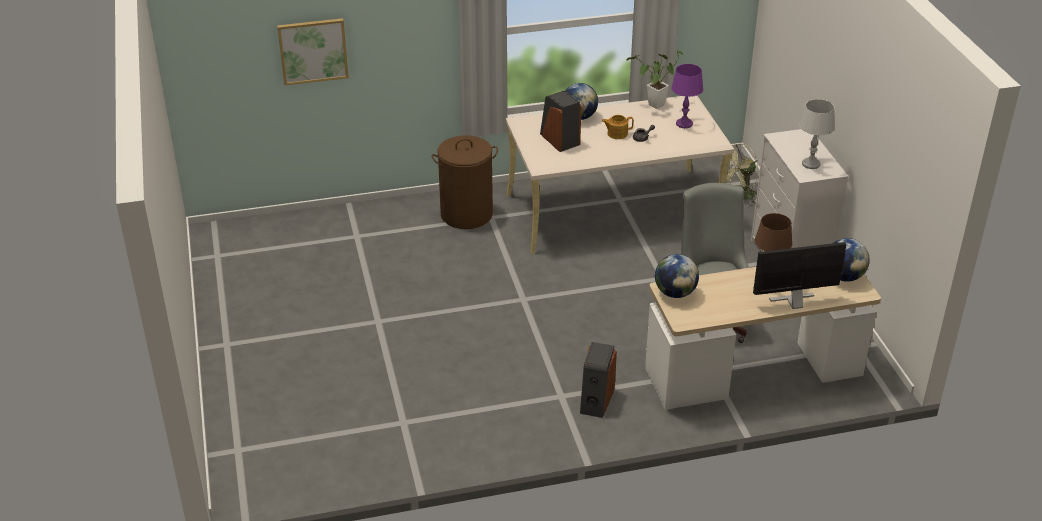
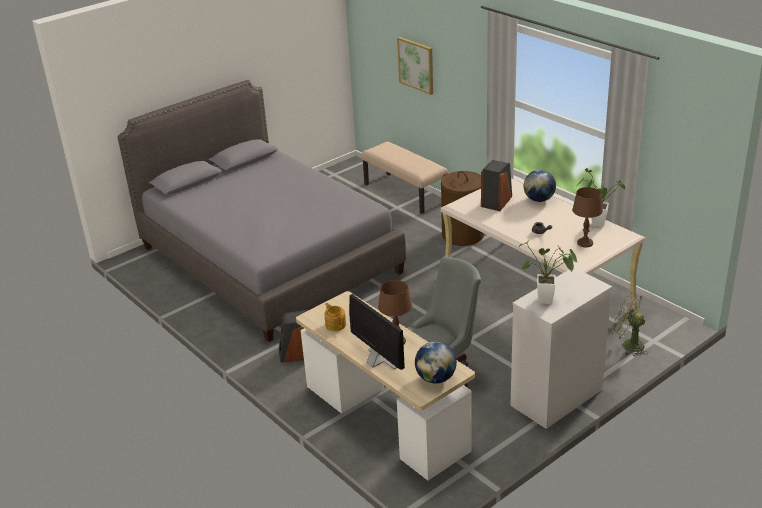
camera: 65 degrees right, 5 degrees down
teapot [602,115,634,139] -> teapot moved to [324,303,346,331]
globe [655,254,699,298] -> none
purple table lamp [671,64,703,128] -> brown table lamp [572,187,603,247]
grey table lamp [799,99,835,169] -> potted plant [519,240,578,304]
none -> grey bed [117,80,406,342]
none -> beige bench [361,142,448,214]

